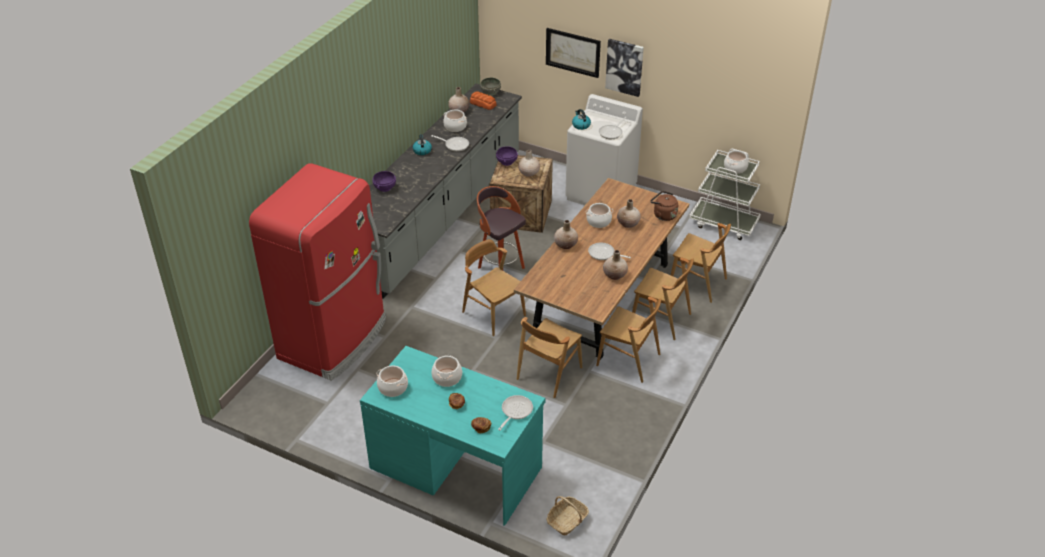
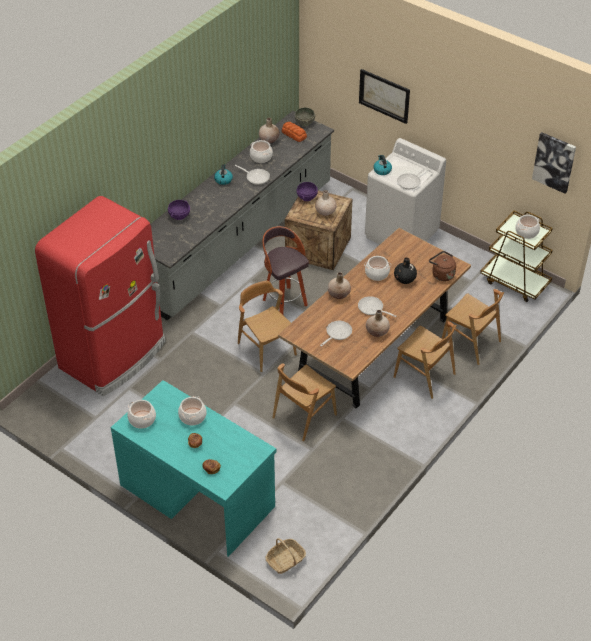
camera: 10 degrees right, 5 degrees up
frying pan [498,395,533,430] -> frying pan moved to [320,321,352,346]
brown chair [596,297,661,383] -> none
picture [605,39,644,97] -> picture moved to [532,132,576,194]
beige vase [617,199,641,228] -> black vase [394,257,417,284]
white cart [689,149,761,240] -> brown cart [480,211,553,302]

